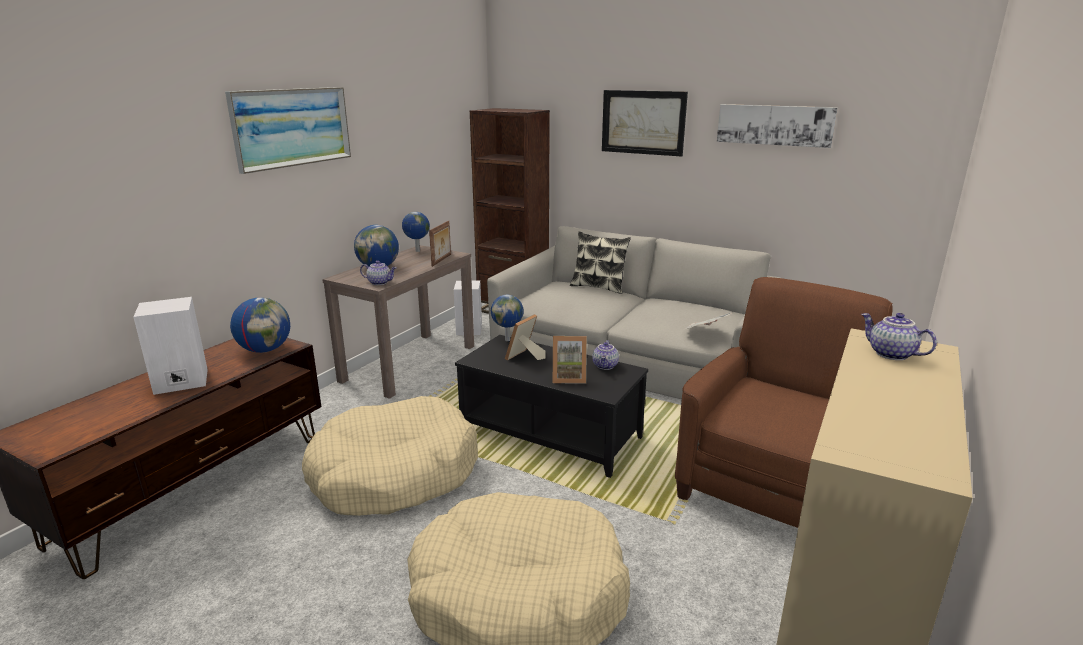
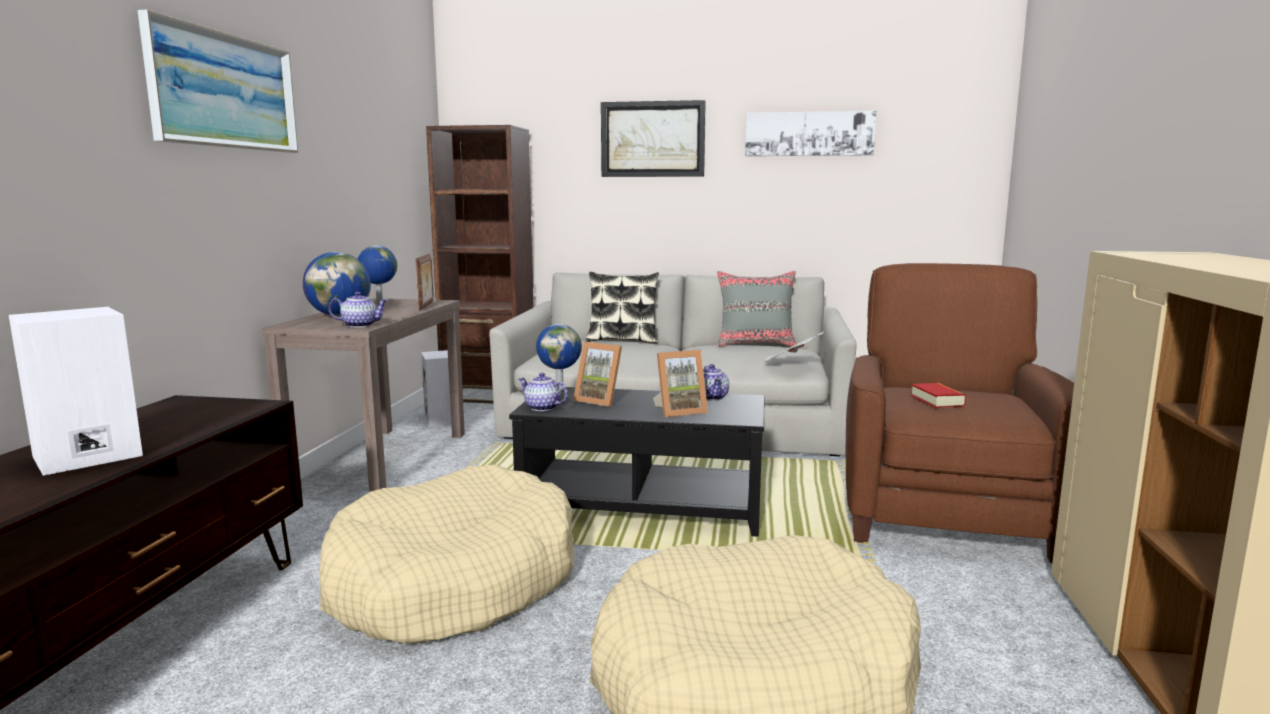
camera: 20 degrees left, 10 degrees down
globe [230,297,290,353] -> none
picture frame [505,314,546,360] -> picture frame turned 75 degrees counterclockwise [573,342,622,407]
teapot [861,313,937,360] -> teapot moved to [519,373,568,411]
none -> grey pillow [717,271,797,347]
none -> book [911,383,966,408]

